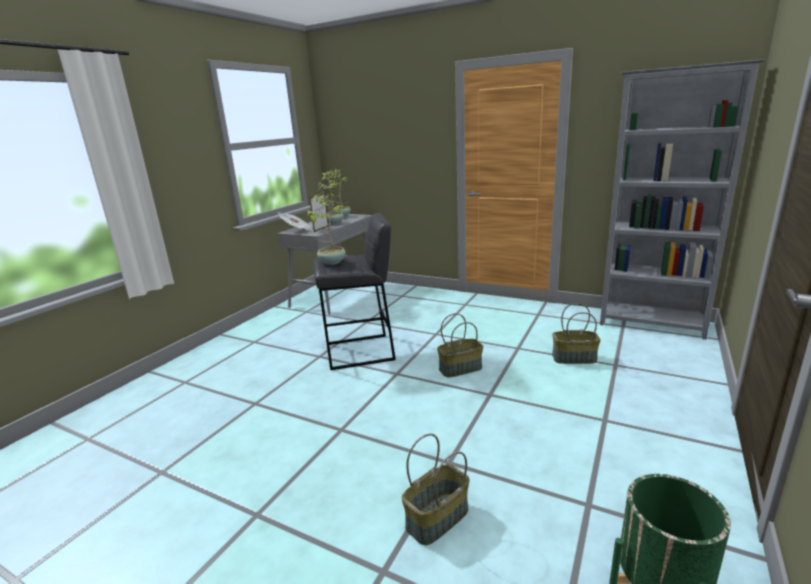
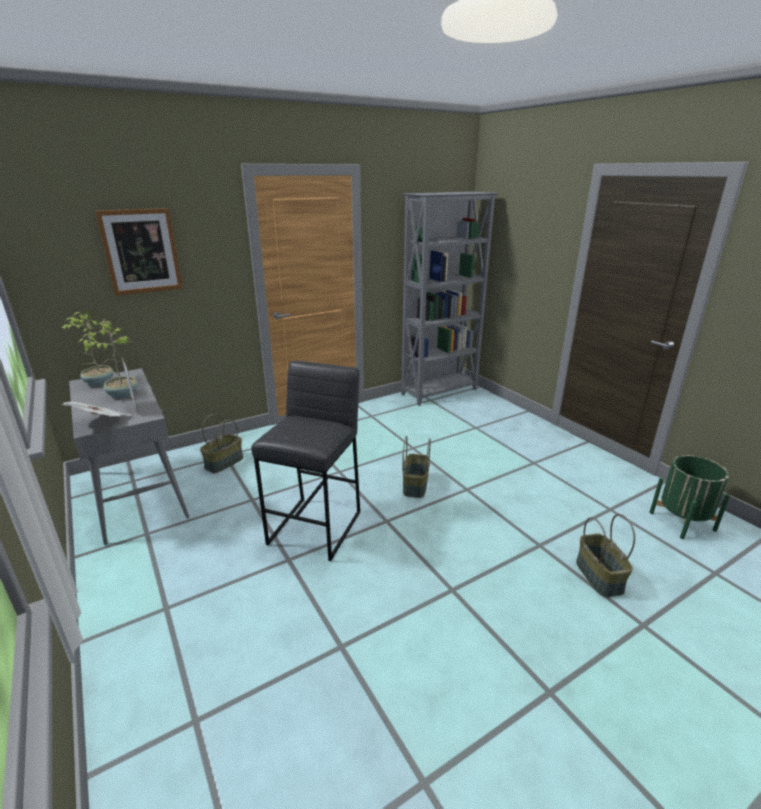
camera: 60 degrees left, 5 degrees up
potted plant [307,192,346,265] -> none
basket [552,303,600,364] -> basket moved to [200,414,243,473]
none -> picture [95,208,183,296]

